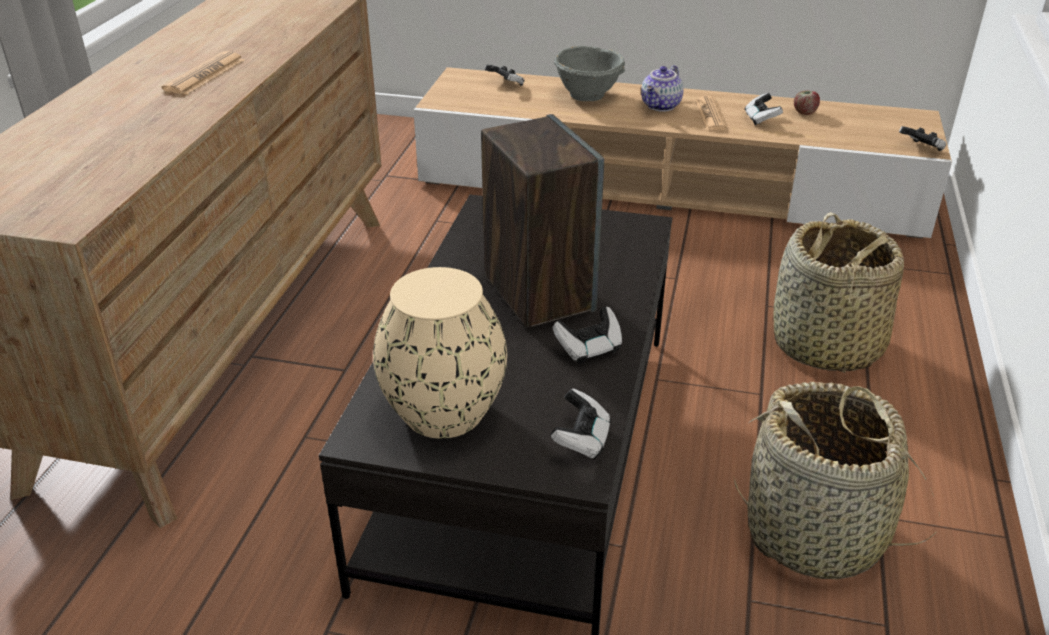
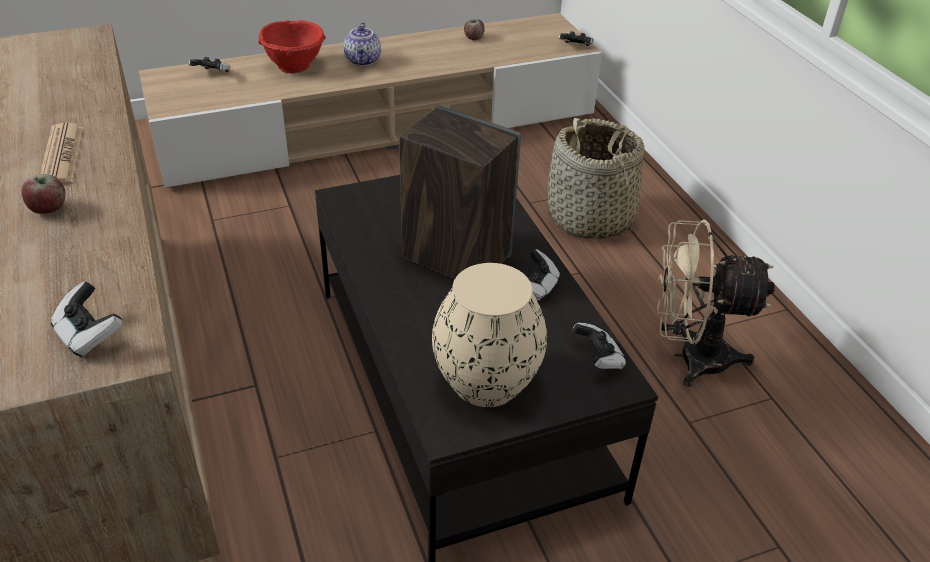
camera: 35 degrees left, 5 degrees up
grey bowl [554,46,625,101] -> red bowl [258,20,326,73]
newspaper [695,96,727,130] -> none
basket [733,382,940,579] -> beige fan [657,219,775,387]
game controller [744,93,783,125] -> game controller moved to [51,281,122,358]
none -> apple [21,174,66,214]

